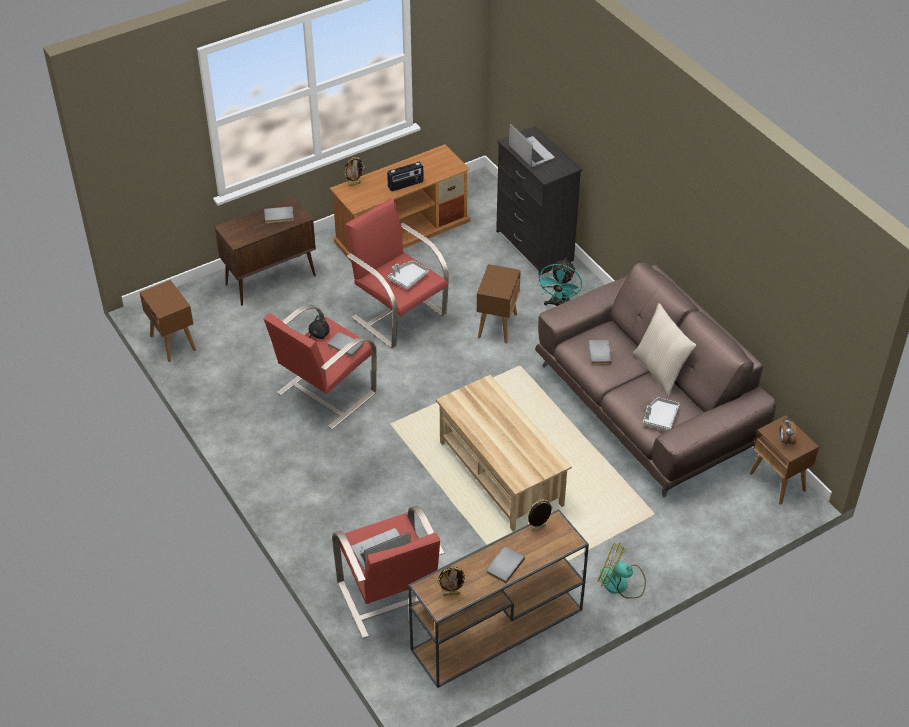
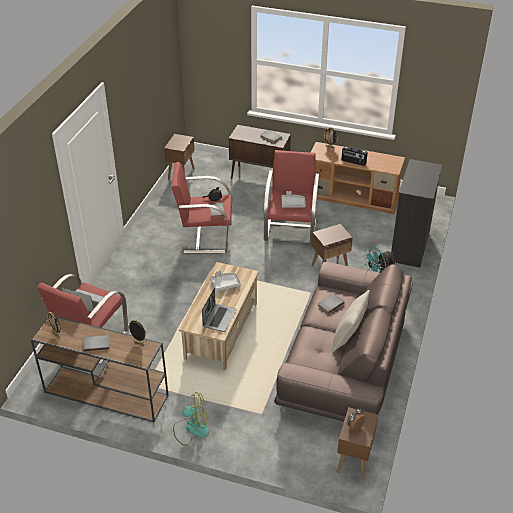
camera: 50 degrees right, 5 degrees down
laptop [509,123,555,167] -> laptop moved to [202,288,237,332]
fan [597,542,646,599] -> fan turned 105 degrees clockwise [173,392,209,446]
grey tray [643,397,680,431] -> grey tray moved to [210,270,241,291]

